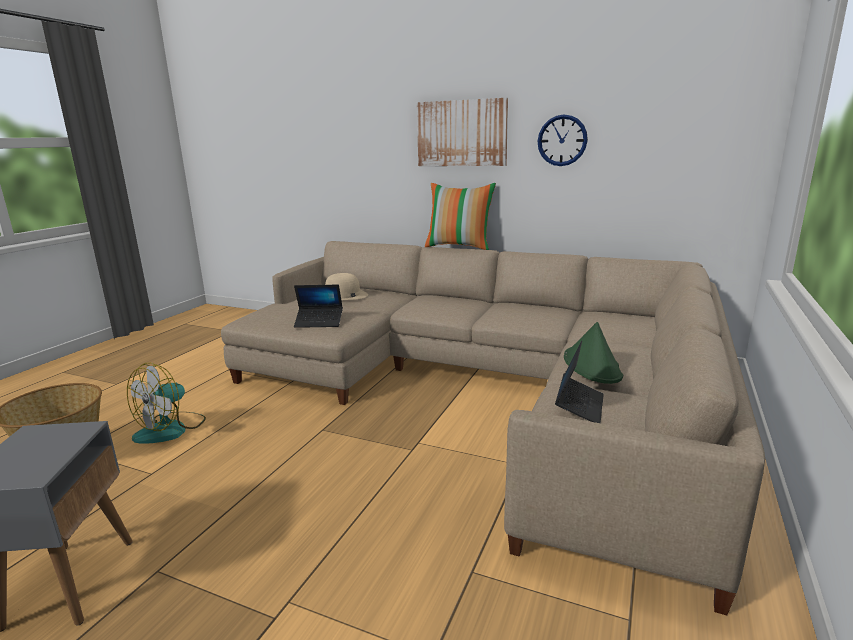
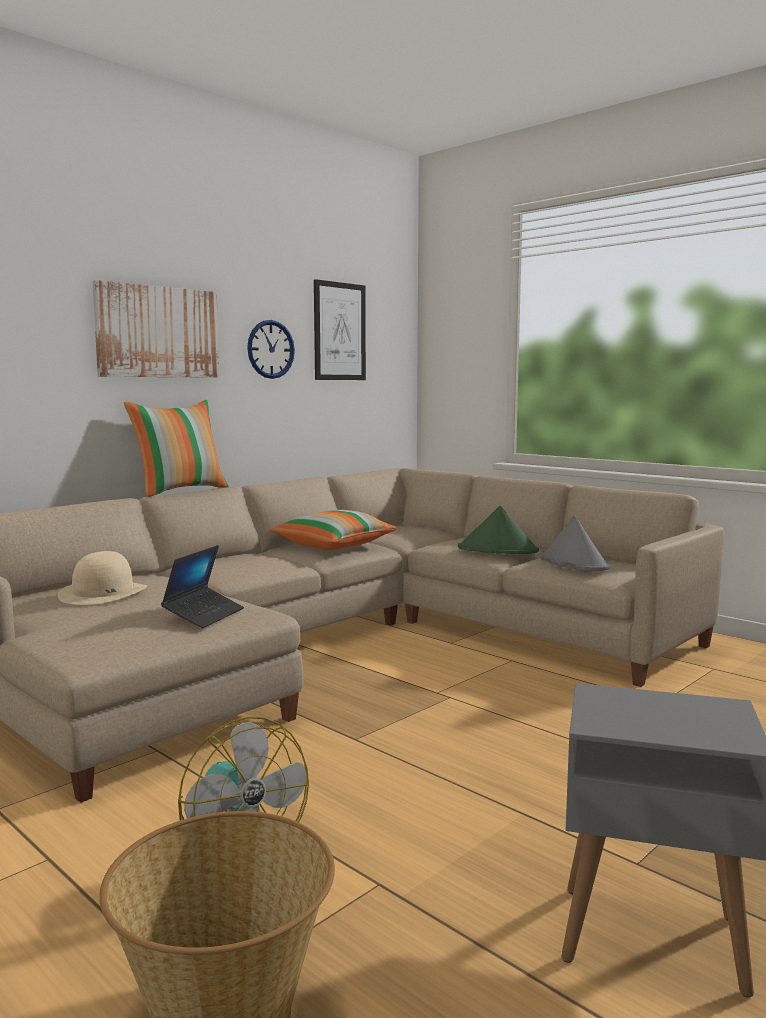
camera: 70 degrees left, 10 degrees down
laptop [555,341,604,423] -> grey hat [540,515,610,571]
none -> pillow [269,510,398,550]
none -> picture [314,279,366,380]

